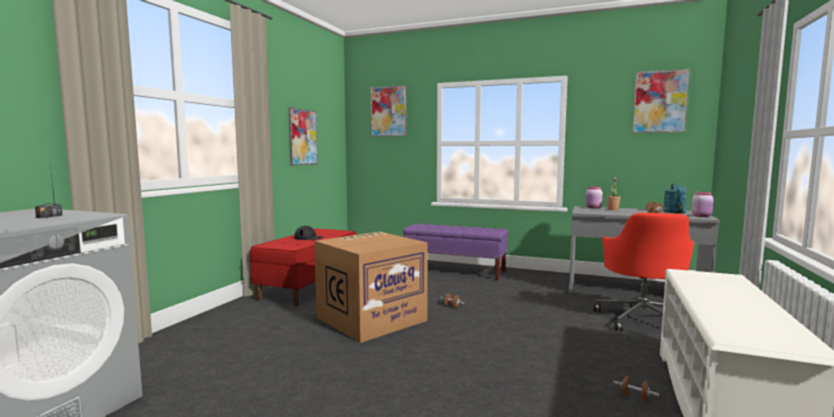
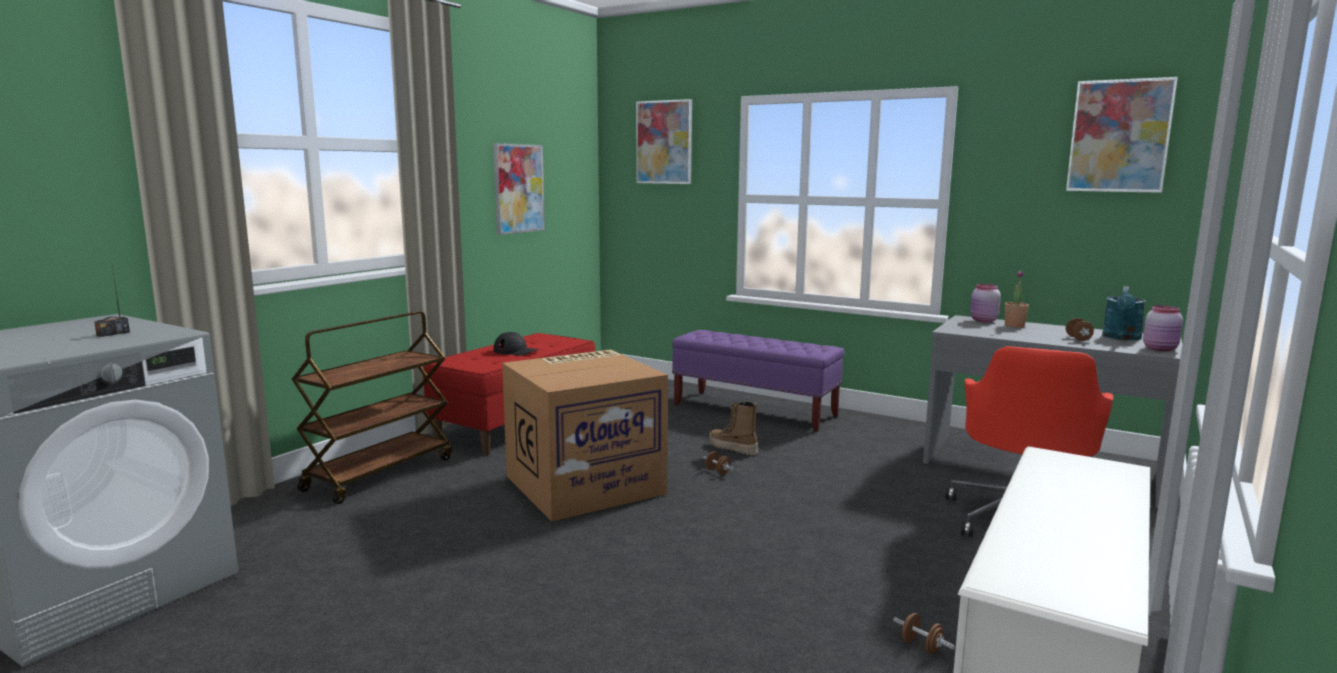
camera: 10 degrees right, 5 degrees up
none -> brown cart [292,311,452,504]
none -> boot [709,401,758,455]

